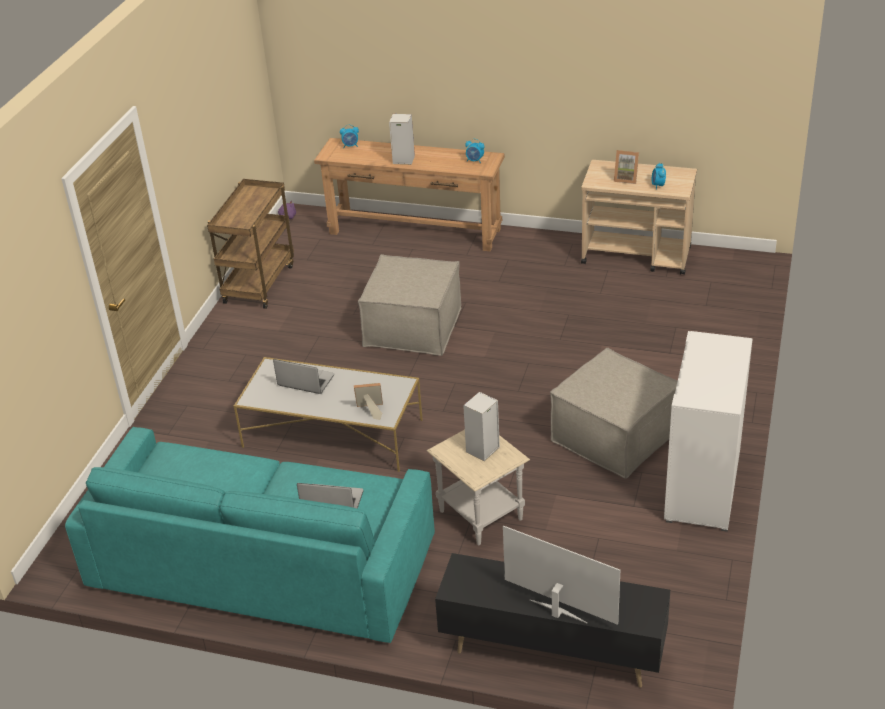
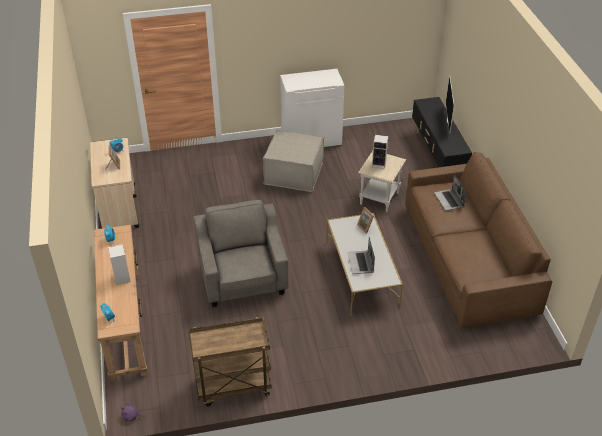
camera: 120 degrees left, 5 degrees up
turquoise sofa [65,427,435,643] -> brown sofa [405,152,552,328]
beige ottoman [358,254,461,356] -> grey armchair [194,200,288,307]

